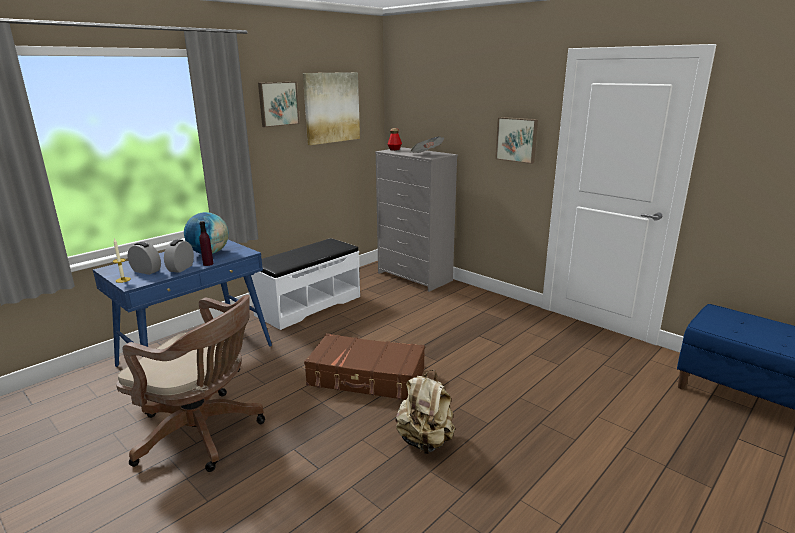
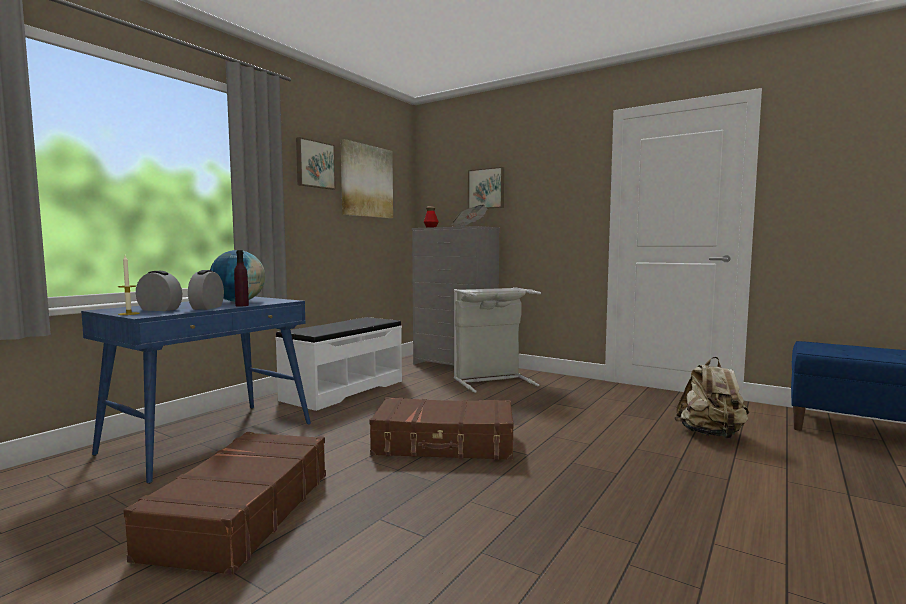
camera: 10 degrees left, 15 degrees down
brown office chair [116,295,265,472] -> brown suitcase [123,432,326,575]
beige backpack [395,370,455,454] -> beige backpack moved to [675,357,749,439]
picture [495,117,538,164] -> picture moved to [468,167,504,208]
none -> grey laundry basket [454,287,541,393]

